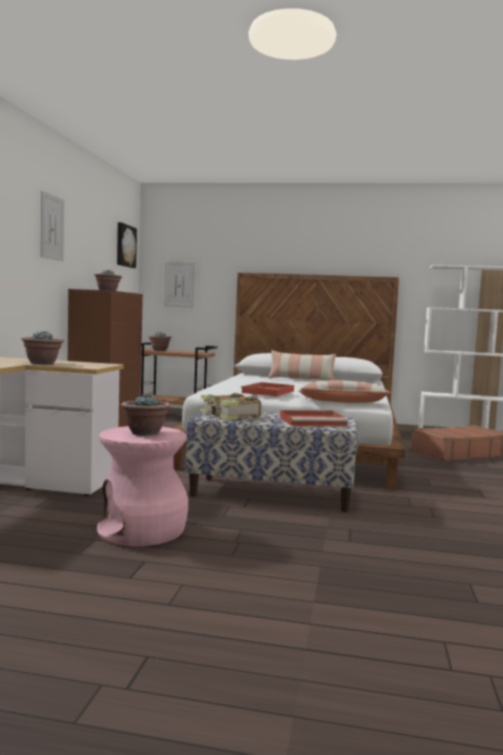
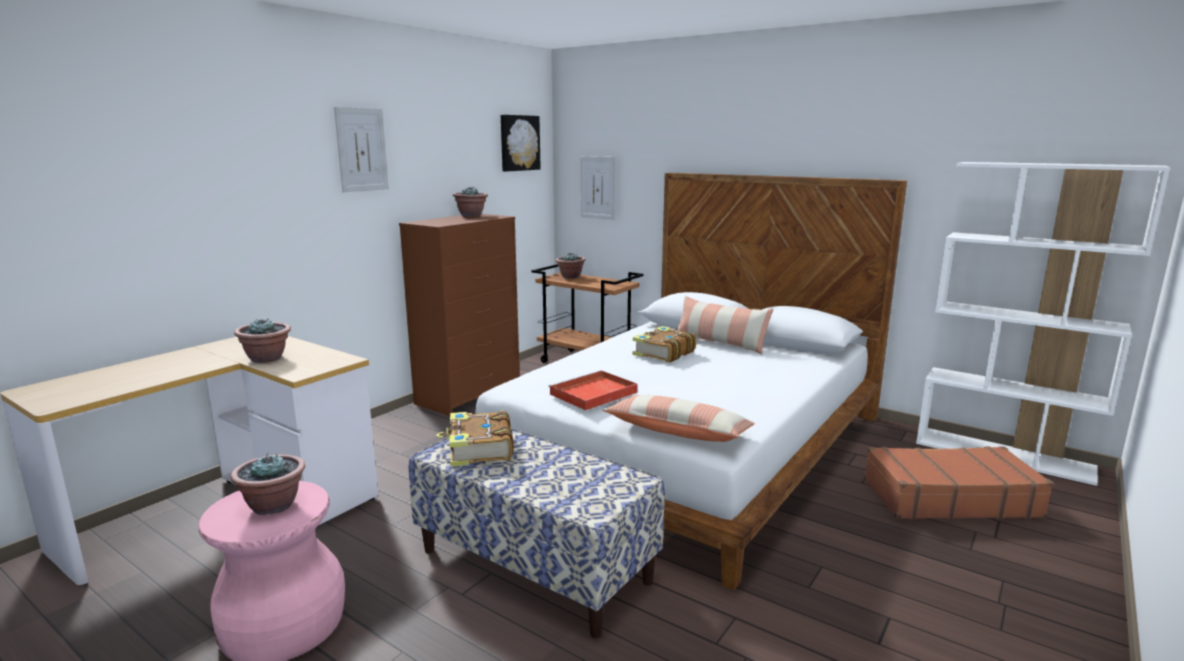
camera: 25 degrees right, 10 degrees up
red tray [280,410,348,426] -> none
none -> book [633,326,696,362]

